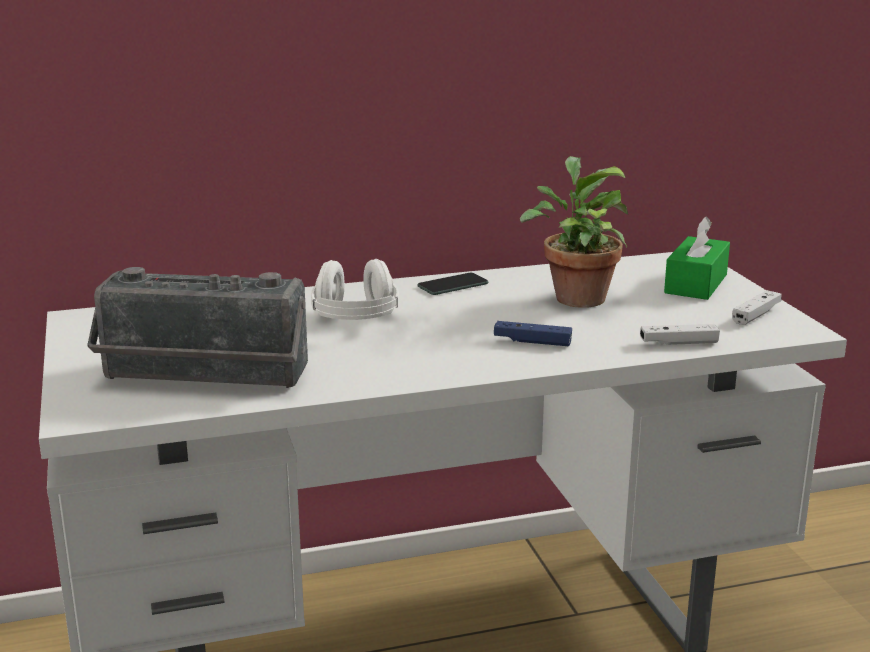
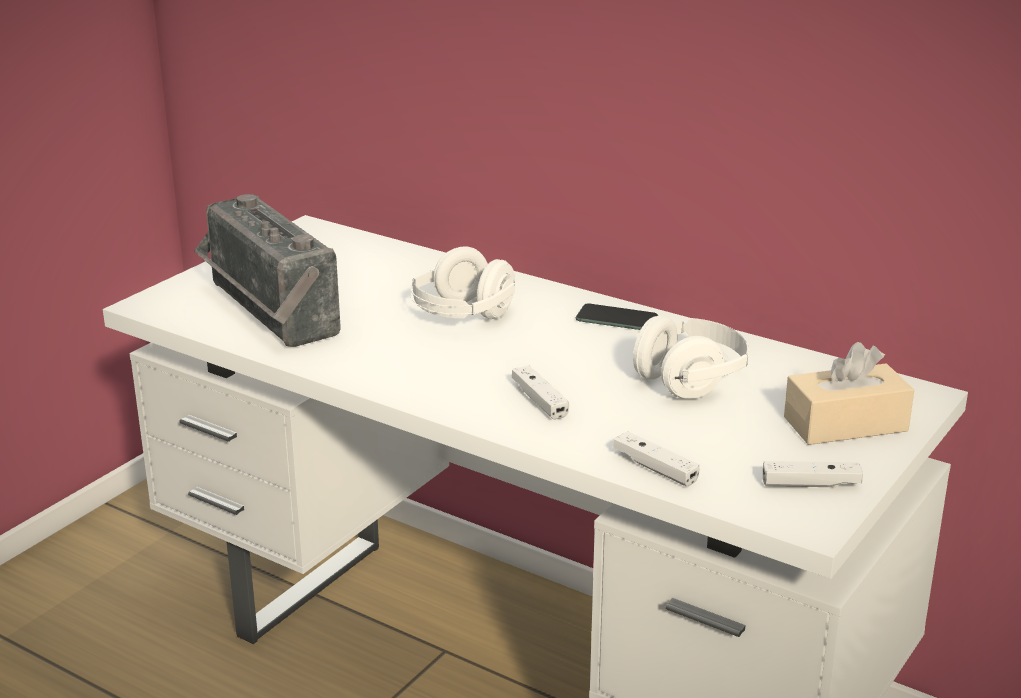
camera: 50 degrees right, 5 degrees up
blue game controller [494,321,572,346] -> white game controller [512,365,569,420]
potted plant [520,156,628,308] -> white headphones [633,315,750,399]
green tissue box [664,216,730,300] -> beige tissue box [784,342,914,445]

